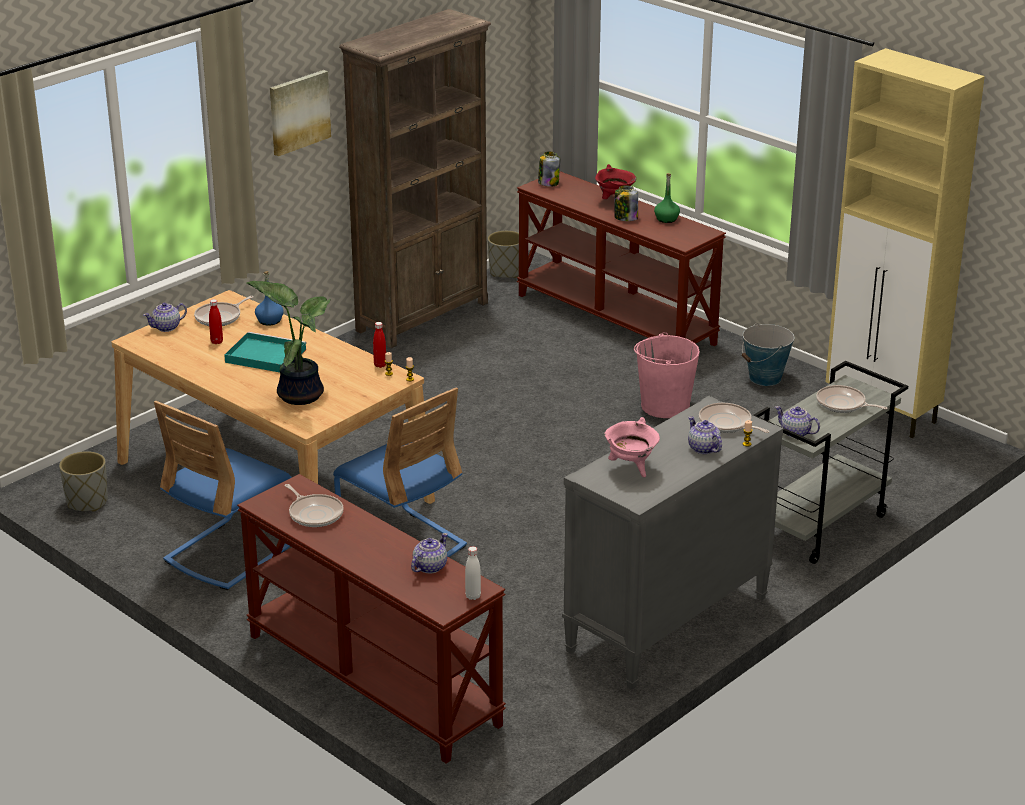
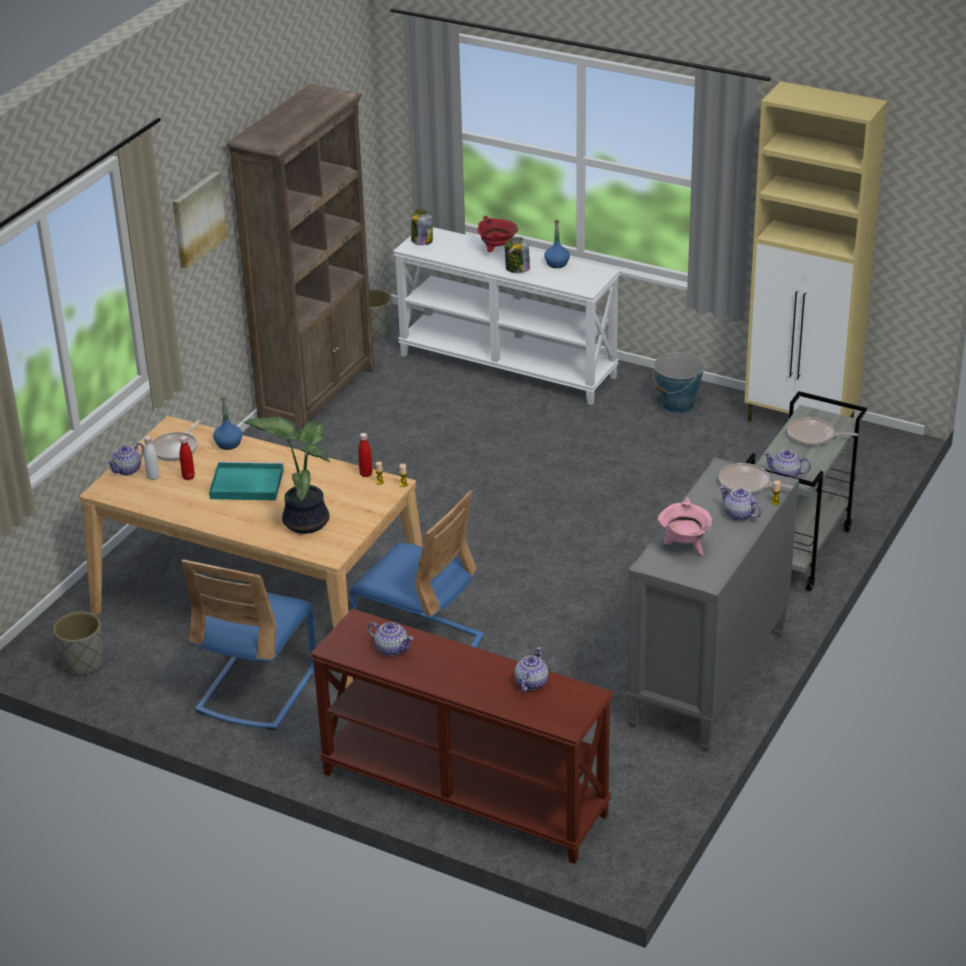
camera: 15 degrees left, 5 degrees up
frying pan [285,484,344,527] -> teapot [368,622,414,656]
white bottle [465,546,481,600] -> white bottle moved to [144,436,159,480]
brown console table [517,171,726,346] -> white console table [393,227,620,405]
pink bucket [634,332,700,418] -> none
green bottle [654,173,680,223] -> blue bottle [544,220,570,268]

